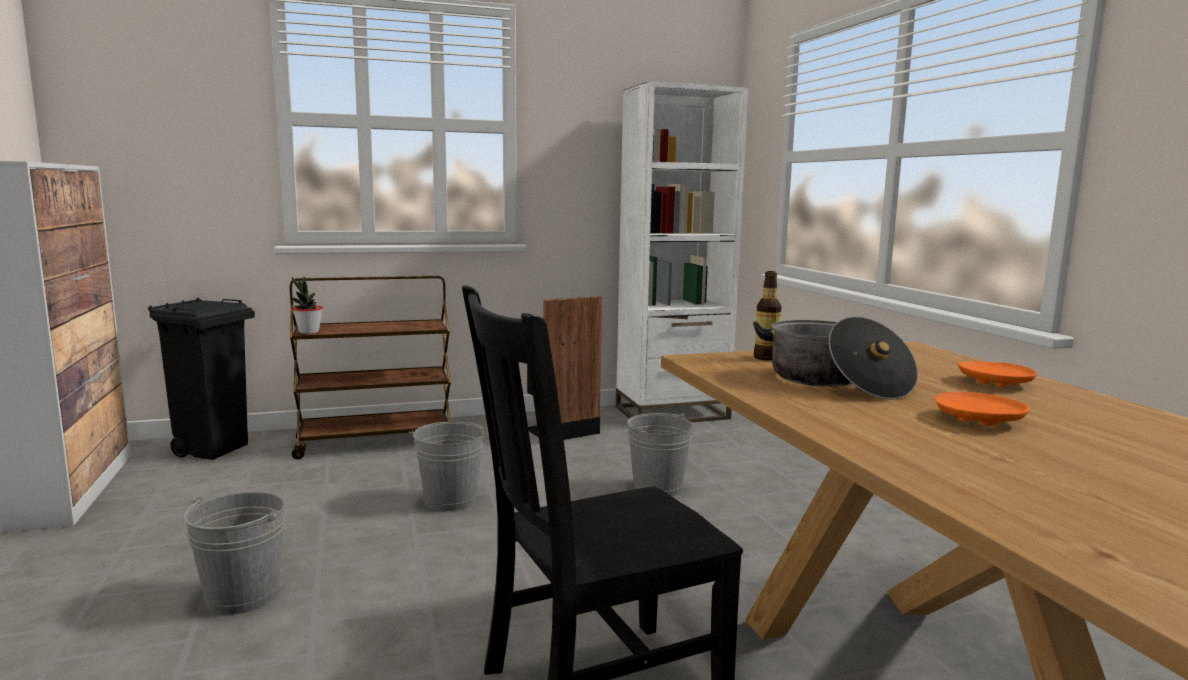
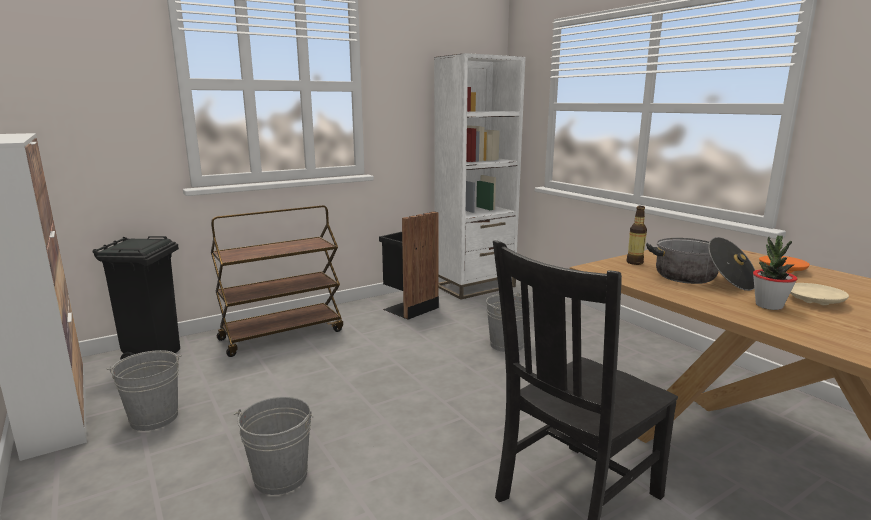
camera: 15 degrees left, 5 degrees up
potted plant [291,277,323,334] -> potted plant moved to [753,236,797,310]
grey bucket [409,422,488,511] -> grey bucket moved to [107,350,182,431]
orange plate [935,392,1030,426] -> beige plate [790,283,849,305]

